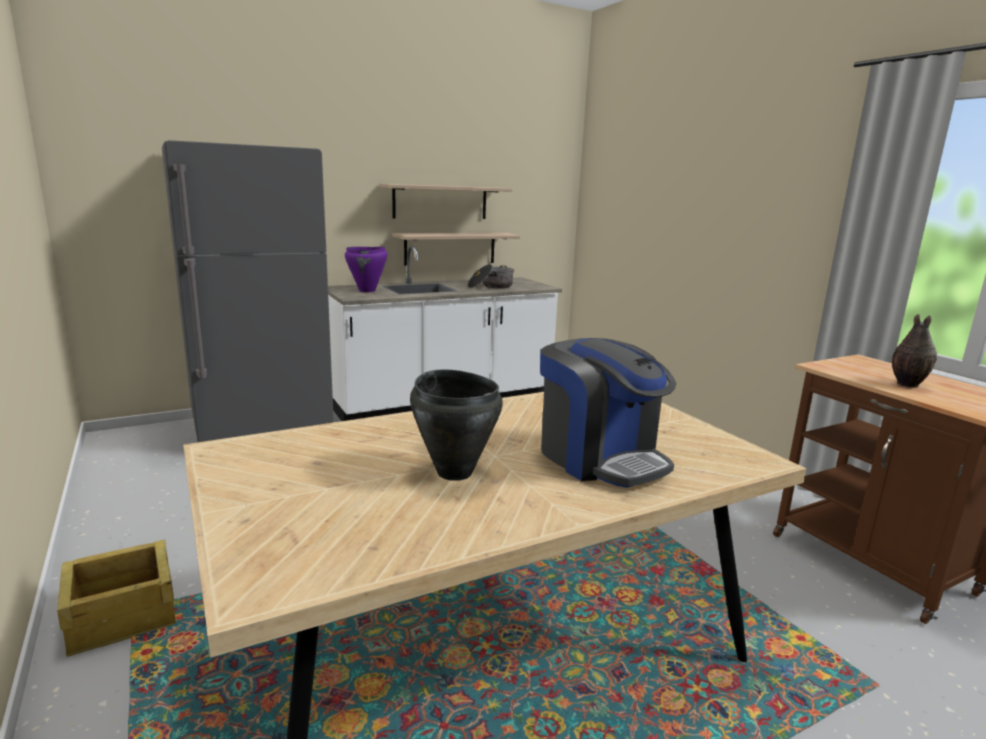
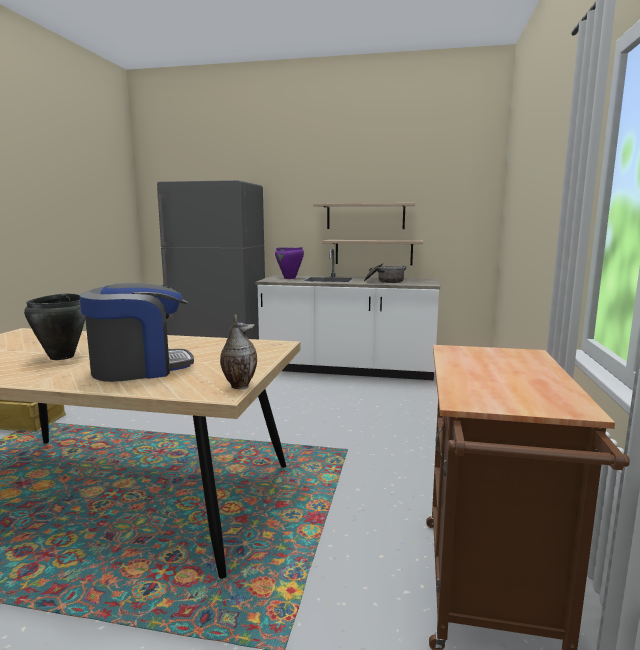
camera: 40 degrees right, 5 degrees down
coffee machine [540,338,676,488] -> coffee machine turned 120 degrees counterclockwise [79,283,194,382]
vase [892,314,937,388] -> vase moved to [220,313,257,389]

